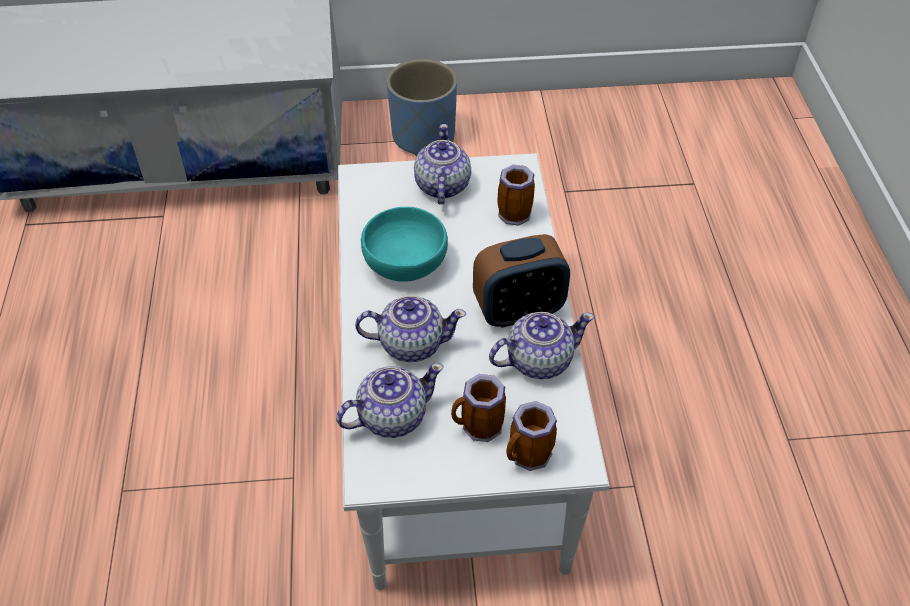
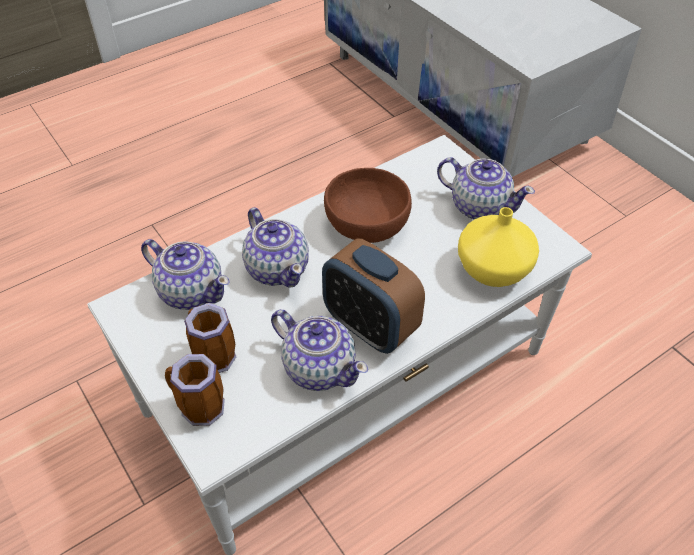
camera: 60 degrees right, 0 degrees up
turquoise bowl [361,207,448,282] -> brown bowl [324,168,412,243]
blue planter [387,59,457,156] -> none
teapot [414,124,471,205] -> teapot turned 60 degrees clockwise [437,157,535,219]
mug [497,165,535,226] -> yellow vase [458,207,539,287]

